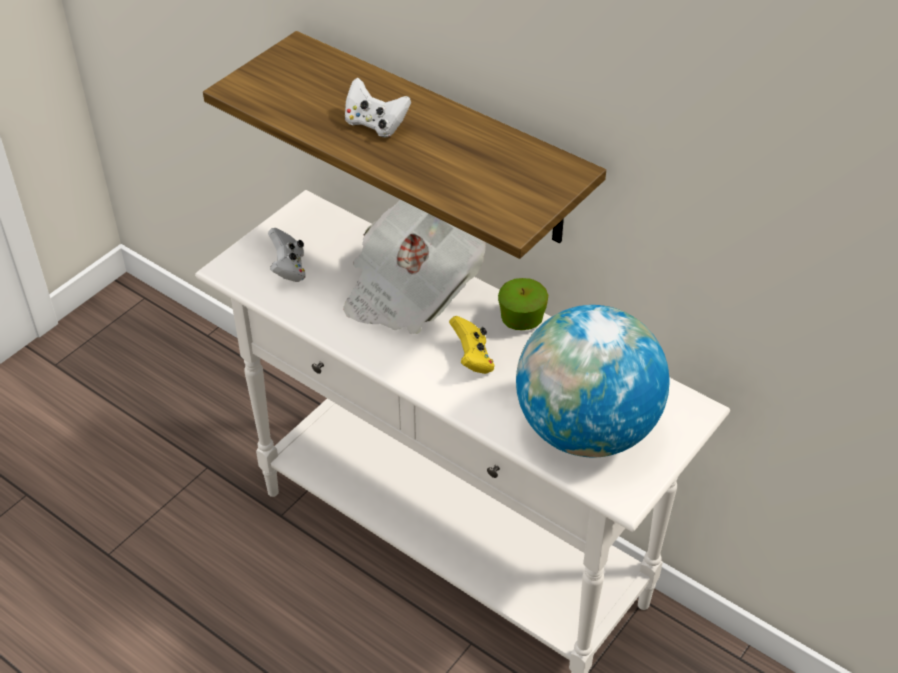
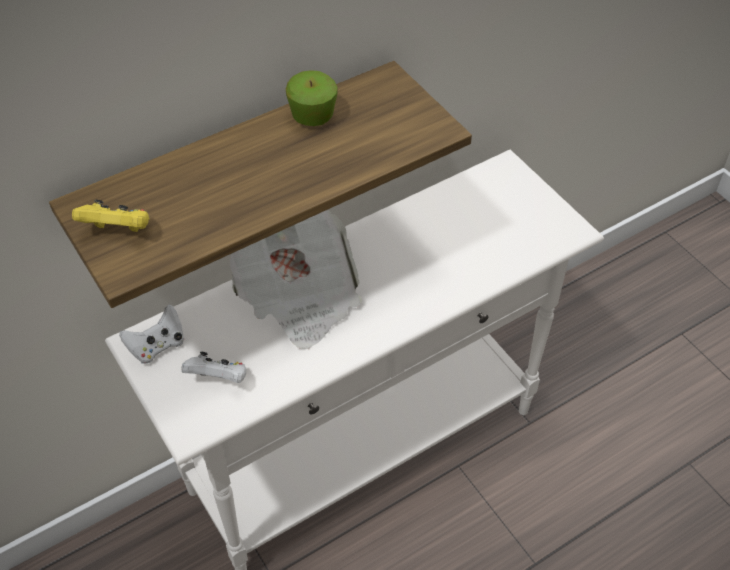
camera: 70 degrees left, 5 degrees up
white game controller [345,77,411,137] -> white game controller moved to [119,305,184,364]
yellow game controller [449,316,495,374] -> yellow game controller moved to [72,200,149,232]
apple [498,278,548,330] -> apple moved to [286,70,338,126]
globe [516,305,670,457] -> none

